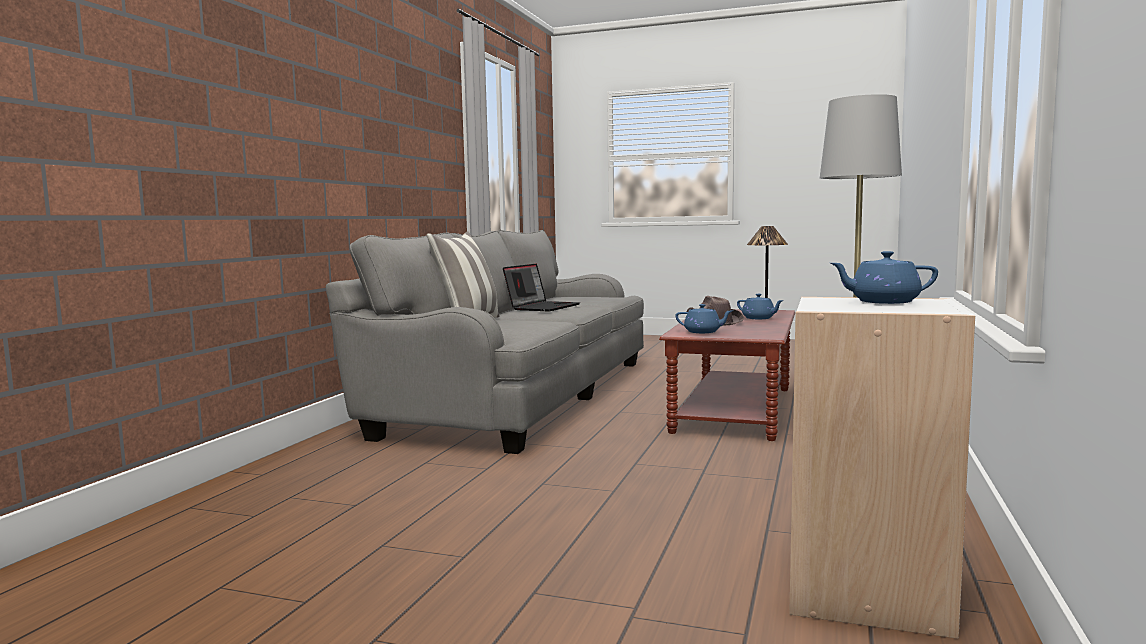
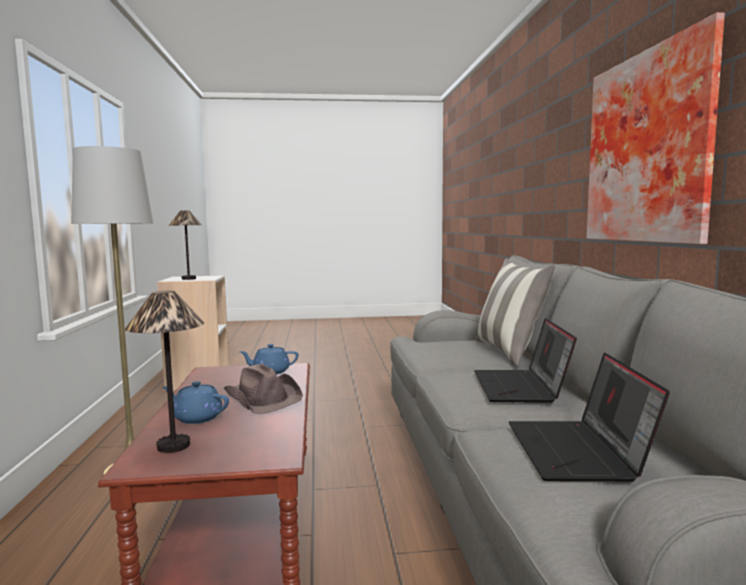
camera: 155 degrees right, 0 degrees up
blue teapot [830,251,938,304] -> table lamp [170,211,202,280]
none -> laptop [509,352,670,482]
none -> picture [587,12,725,244]

